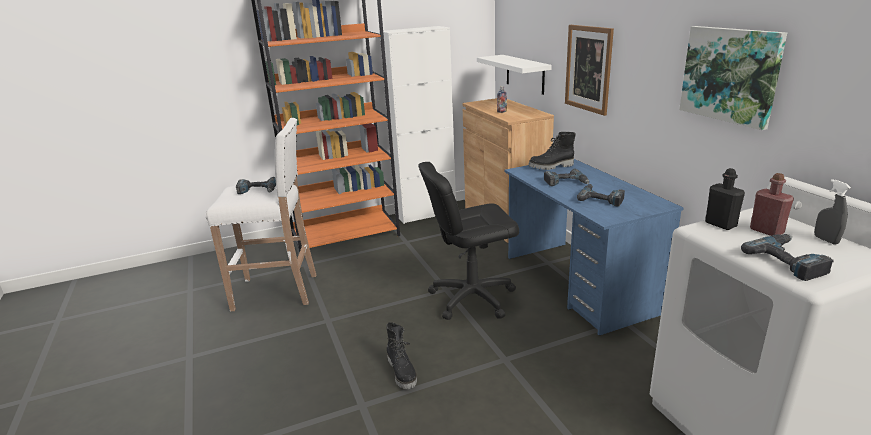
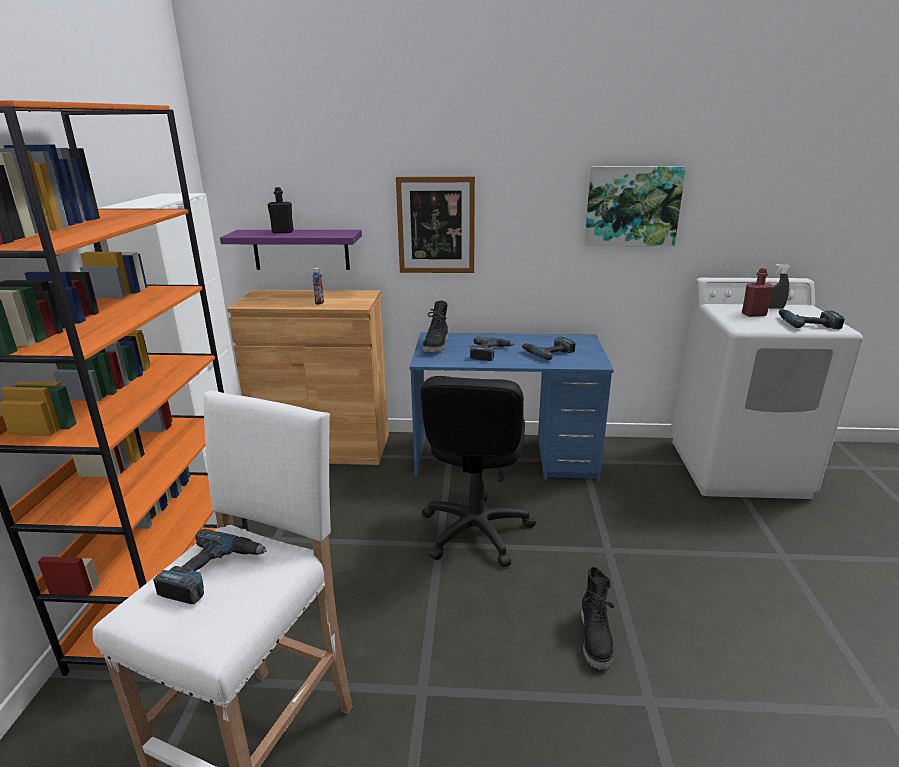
camera: 65 degrees left, 0 degrees up
black boot [386,322,417,389] -> black boot turned 90 degrees clockwise [581,567,615,670]
white shelf [477,55,552,95] -> purple shelf [220,230,362,270]
black bottle [705,168,745,230] -> black bottle moved to [268,187,294,233]

